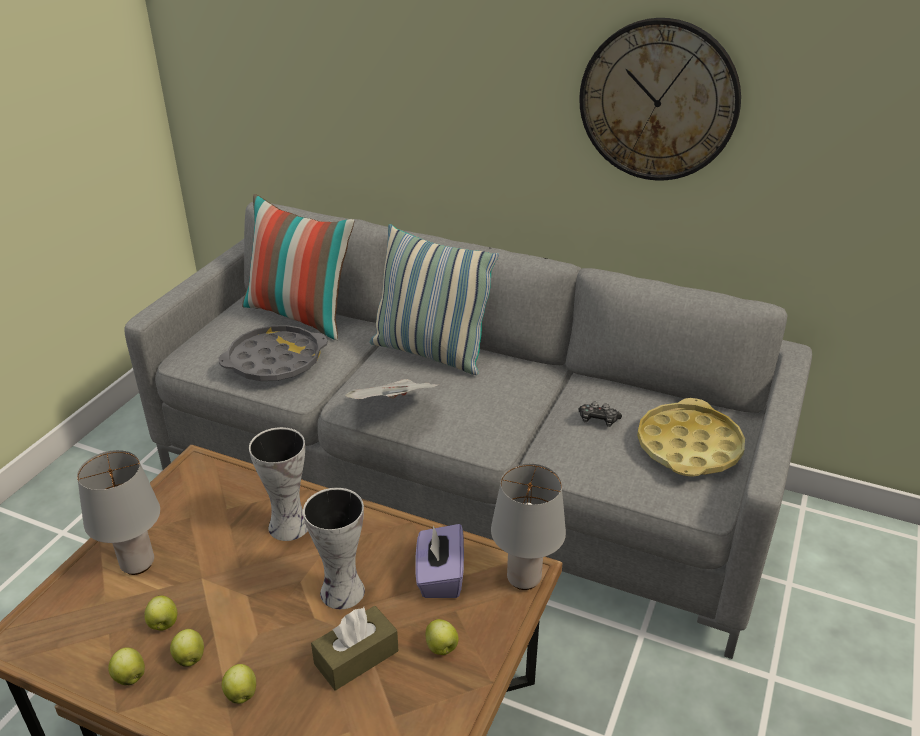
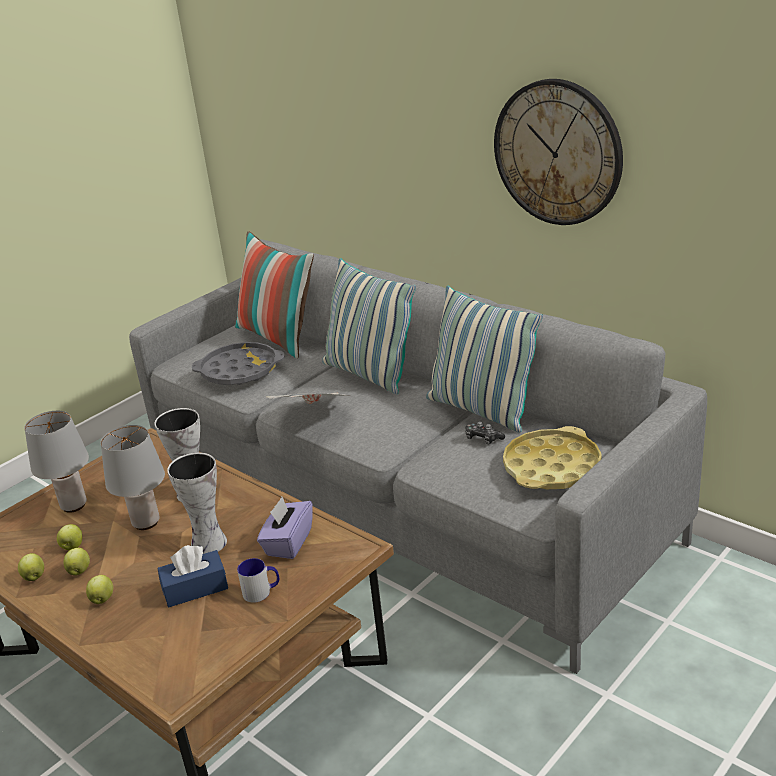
camera: 20 degrees right, 5 degrees down
brown tissue box [311,606,399,690] -> blue tissue box [157,545,228,607]
apple [426,619,459,655] -> mug [237,558,279,603]
grey table lamp [491,464,566,590] -> grey table lamp moved to [100,425,165,530]
none -> pillow [426,286,543,432]

